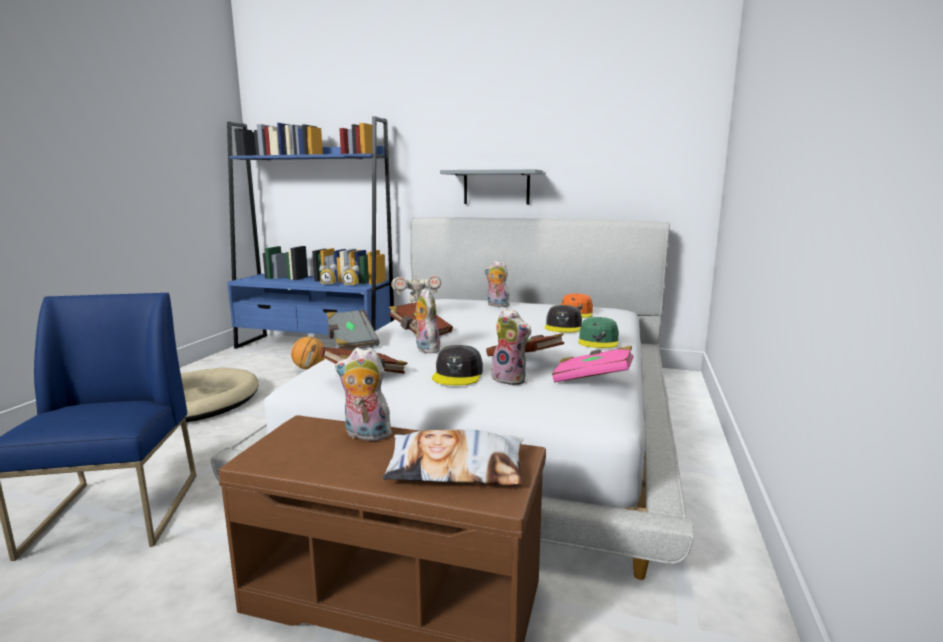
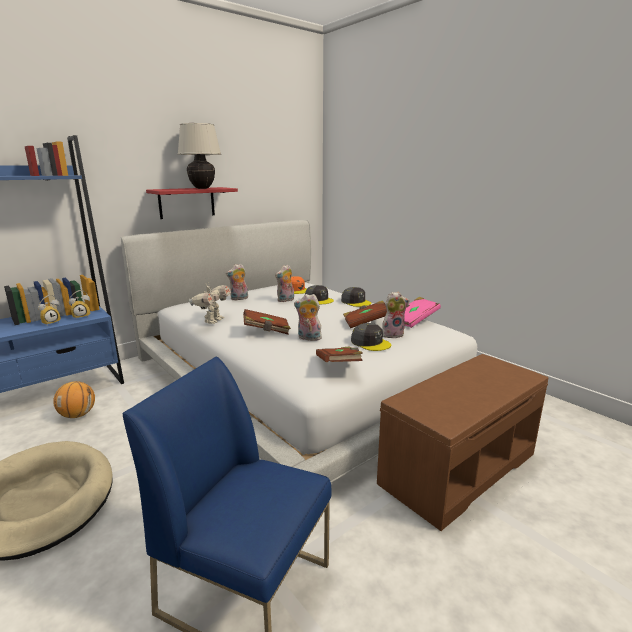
camera: 55 degrees left, 5 degrees up
grey book [326,310,380,350] -> none
plush toy [335,348,392,441] -> plush toy moved to [275,264,294,302]
pillow [383,429,523,485] -> none
grey shelf [440,169,543,205] -> red shelf [146,187,238,219]
green cap [578,317,619,348] -> grey cap [341,287,371,307]
none -> beige table lamp [177,123,221,189]

